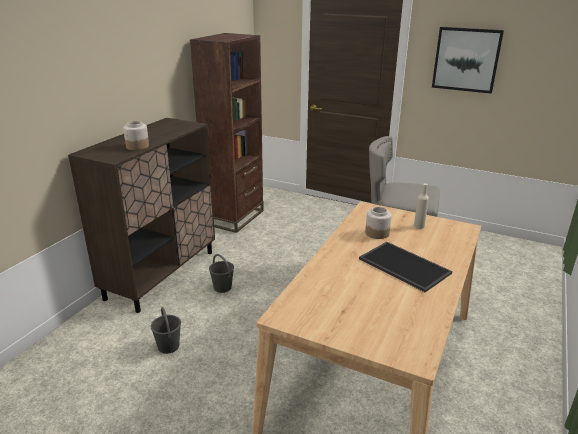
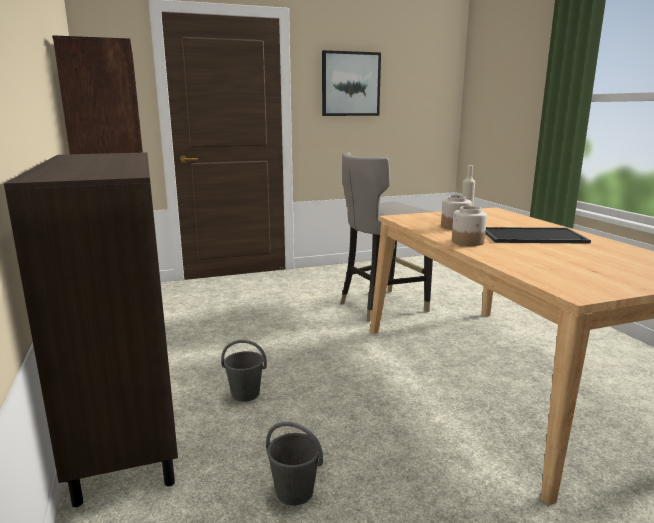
camera: 45 degrees left, 10 degrees down
jar [123,121,149,150] -> jar moved to [452,206,487,246]

